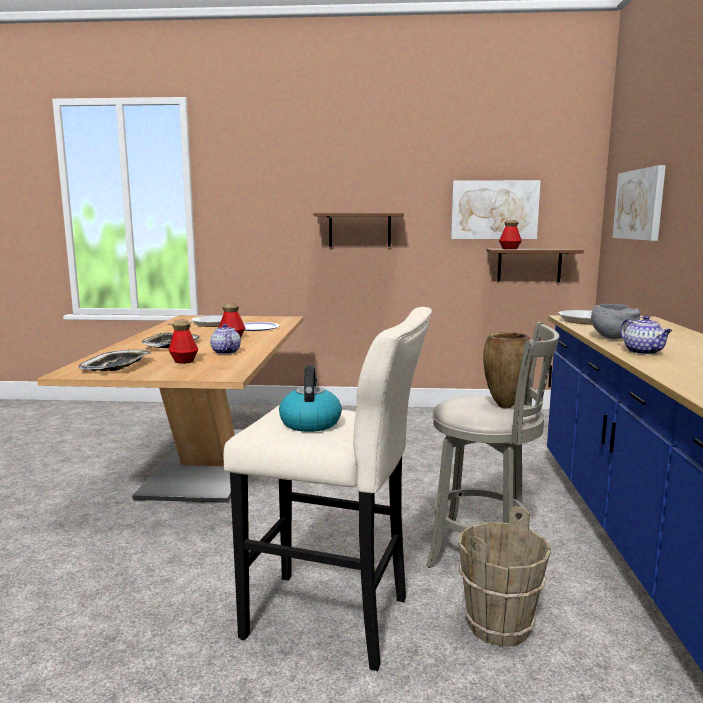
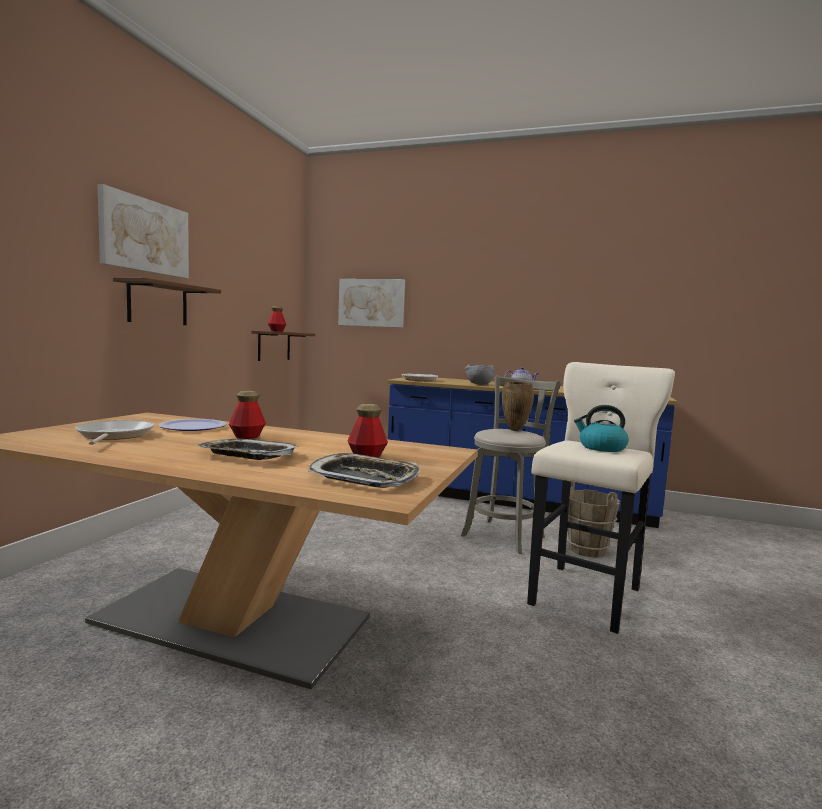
camera: 75 degrees left, 5 degrees down
teapot [210,324,241,354] -> none
picture [451,180,541,239] -> picture moved to [98,184,189,278]

